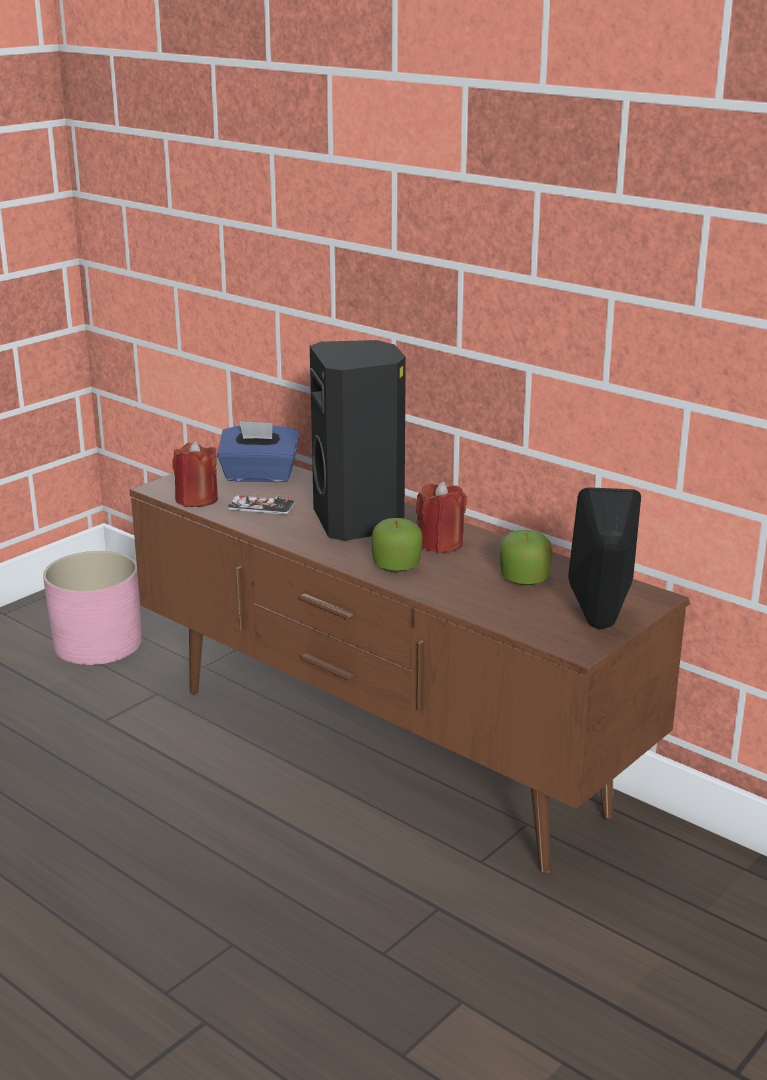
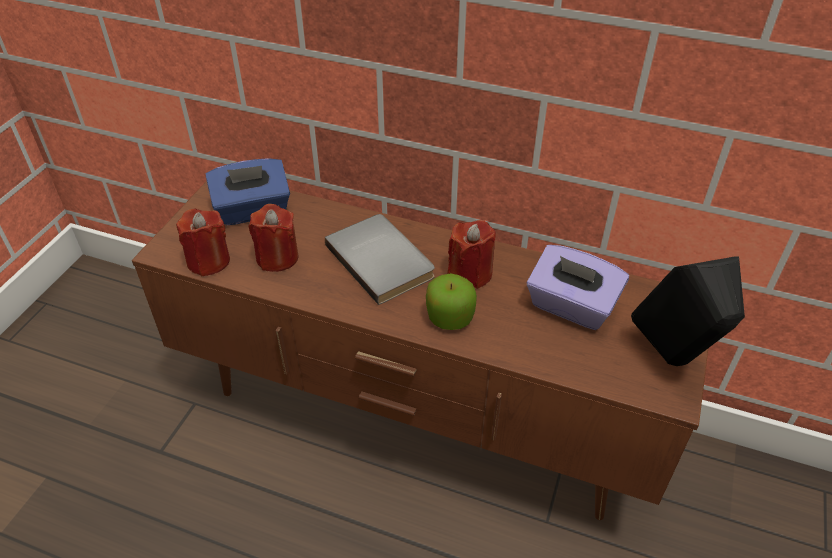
camera: 20 degrees left, 20 degrees up
pink planter [43,551,142,665] -> none
phone [227,493,295,515] -> red candle [249,204,299,272]
black speaker [310,340,406,541] -> grey book [325,214,435,305]
apple [499,530,553,585] -> purple tissue box [527,245,629,330]

